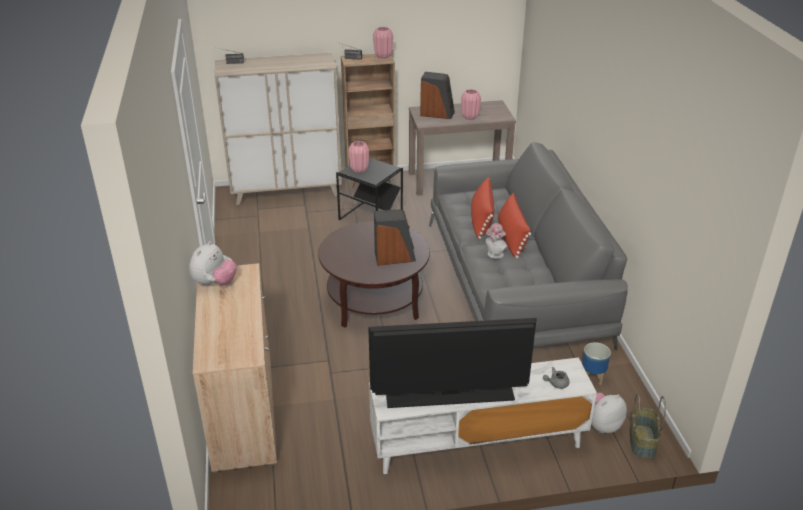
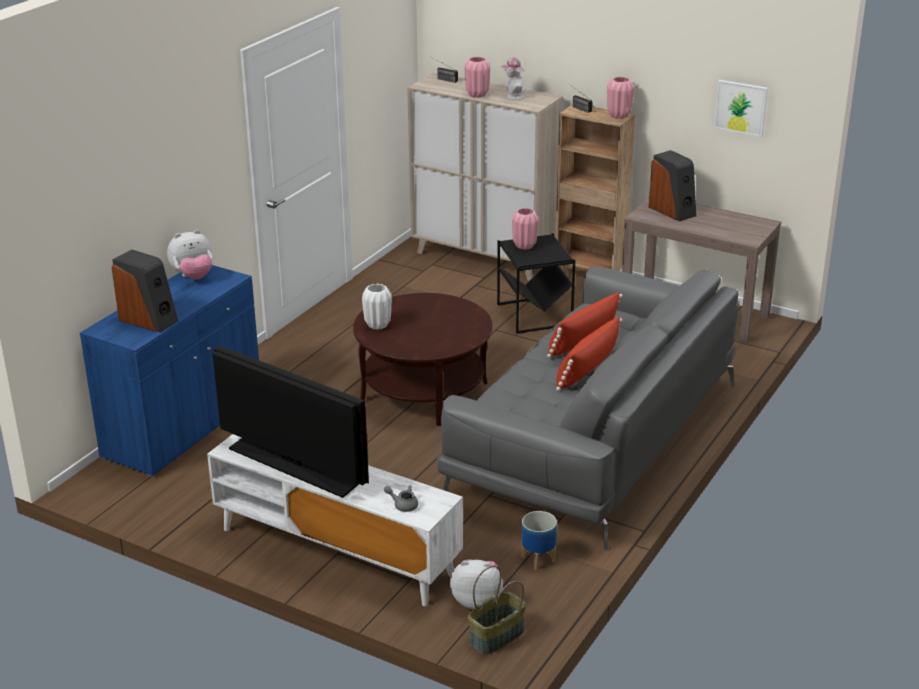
camera: 40 degrees right, 5 degrees down
beige cabinet [193,263,277,473] -> blue cabinet [80,265,259,477]
speaker [374,209,416,266] -> speaker moved to [111,249,178,332]
pink vase [461,89,481,120] -> pink vase moved to [465,57,490,98]
hat [486,223,507,259] -> hat moved to [501,57,525,100]
none -> white vase [362,284,392,330]
none -> picture [714,80,768,137]

